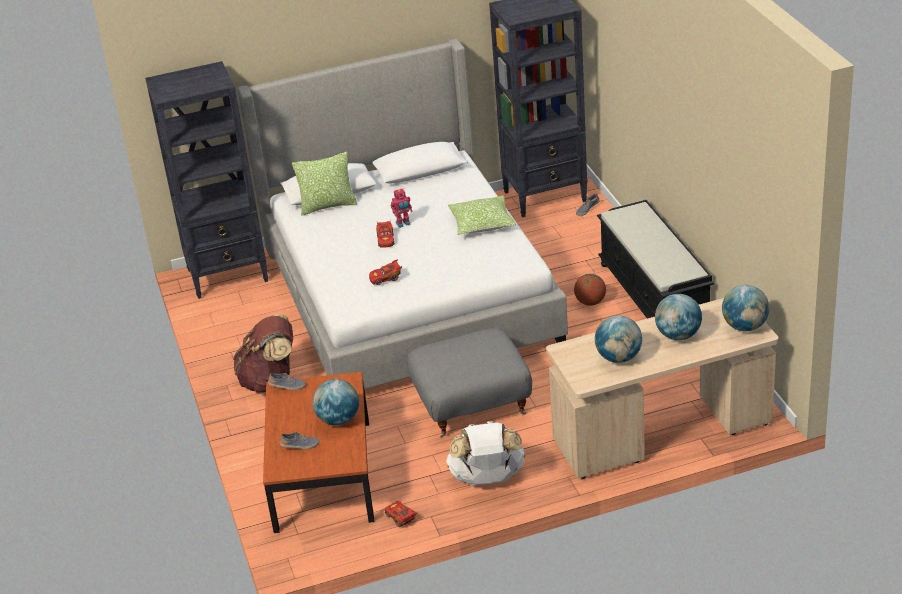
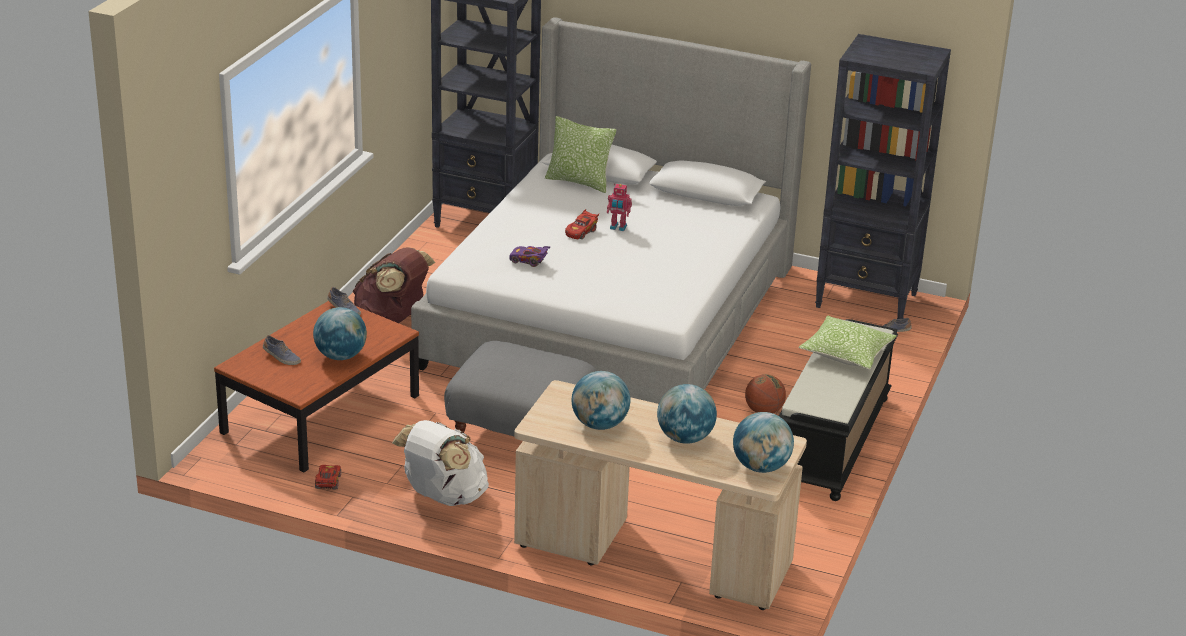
camera: 35 degrees right, 5 degrees down
red toy car [369,259,403,285] -> purple toy car [509,246,550,267]
pillow [448,195,516,235] -> pillow moved to [798,316,897,370]

